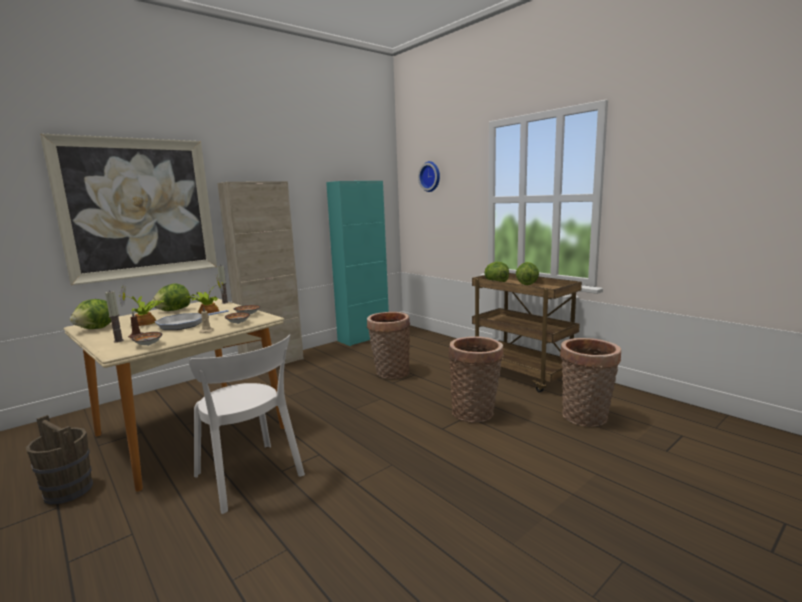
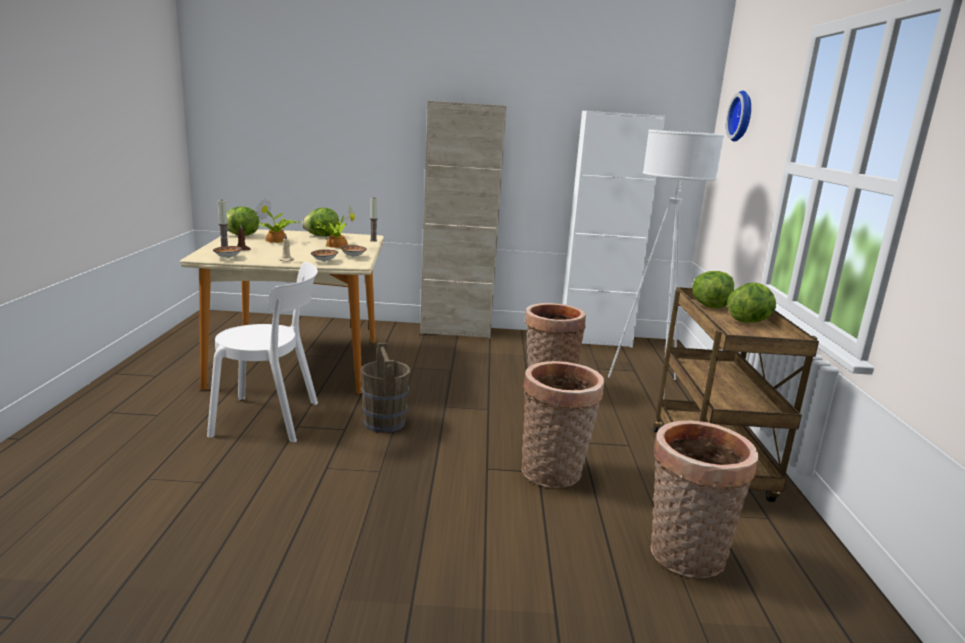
camera: 40 degrees right, 5 degrees up
brown bucket [26,415,93,505] -> brown bucket moved to [360,343,410,433]
picture [40,133,217,285] -> none
frying pan [155,310,229,330] -> none
white chair [189,334,305,514] -> white chair turned 90 degrees counterclockwise [207,262,318,442]
turquoise cabinet [326,181,389,346] -> white cabinet [562,111,665,348]
none -> white floor lamp [608,130,724,399]

